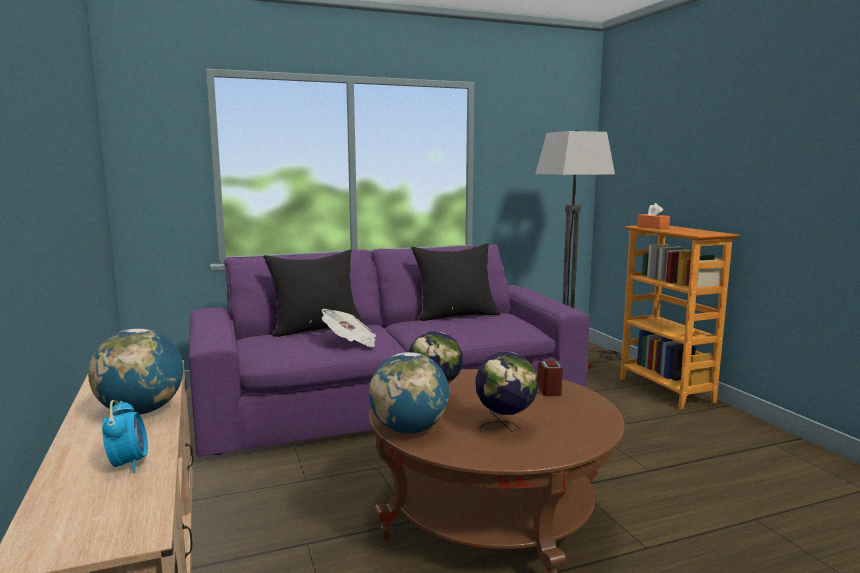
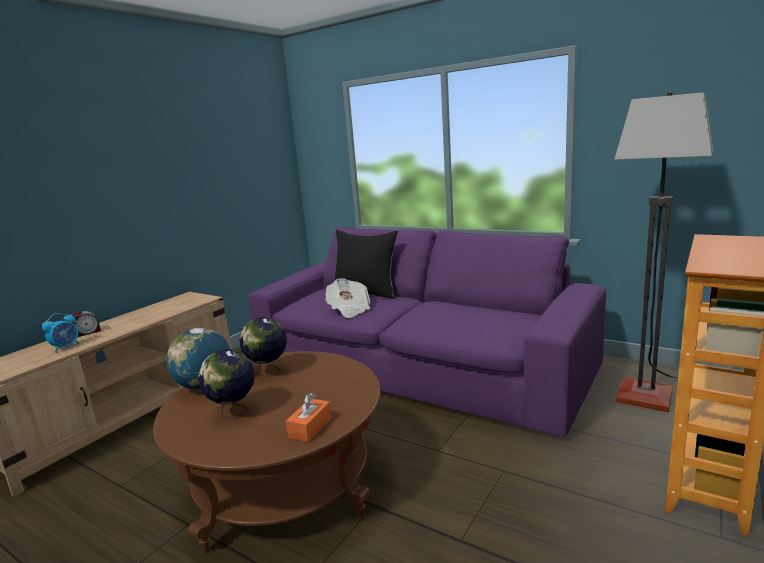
camera: 55 degrees right, 5 degrees up
globe [88,329,183,415] -> none
black pillow [411,243,500,321] -> none
alarm clock [537,361,563,396] -> alarm clock moved to [69,311,101,337]
orange tissue box [637,203,670,229] -> orange tissue box moved to [286,393,331,442]

